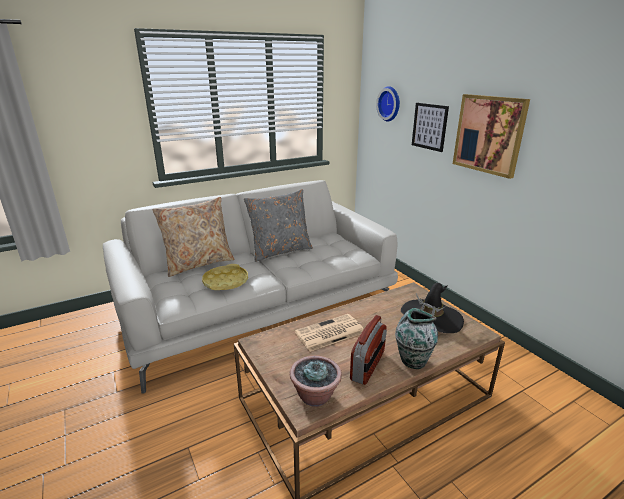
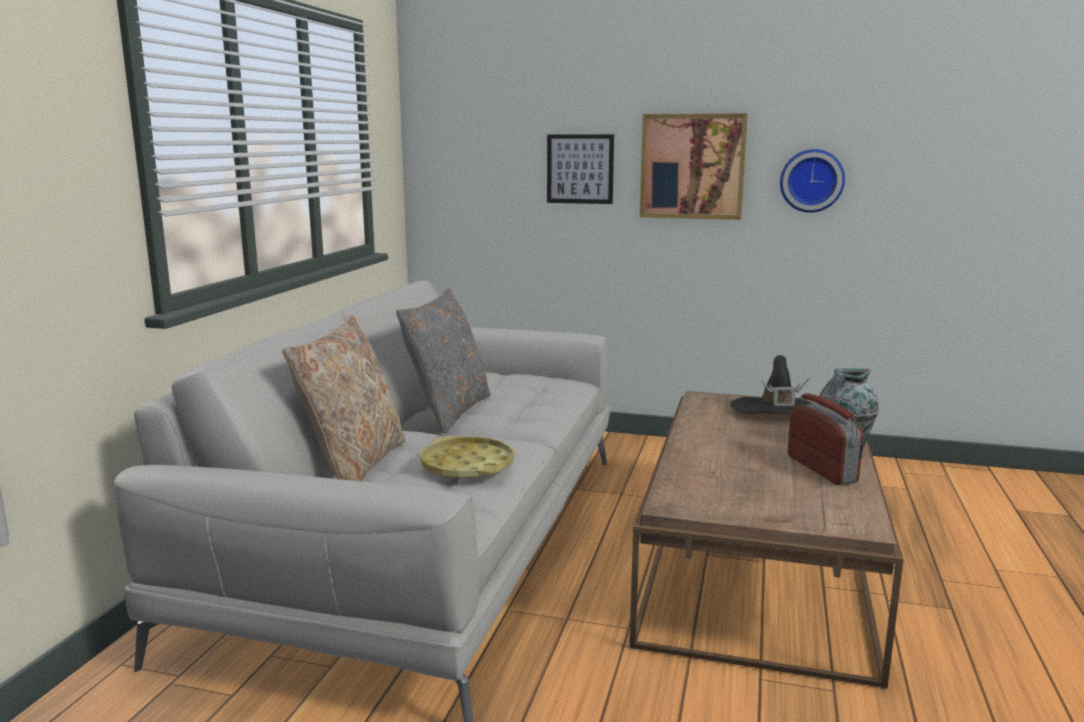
camera: 45 degrees left, 10 degrees down
potted plant [289,355,342,407] -> none
newspaper [295,314,364,352] -> none
wall clock [376,86,400,122] -> wall clock moved to [780,149,845,213]

